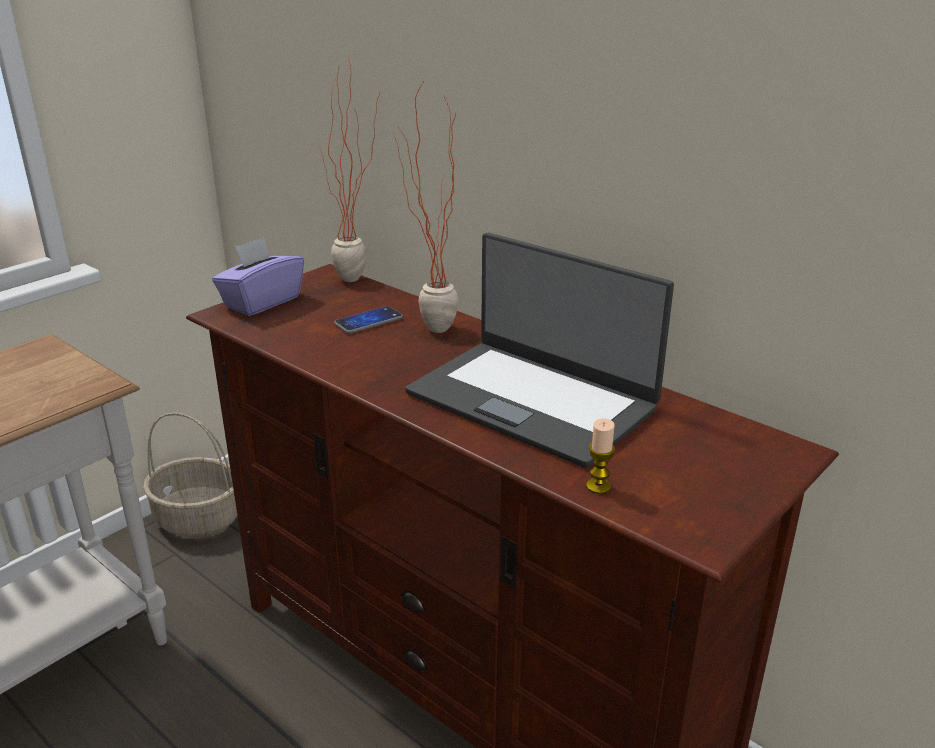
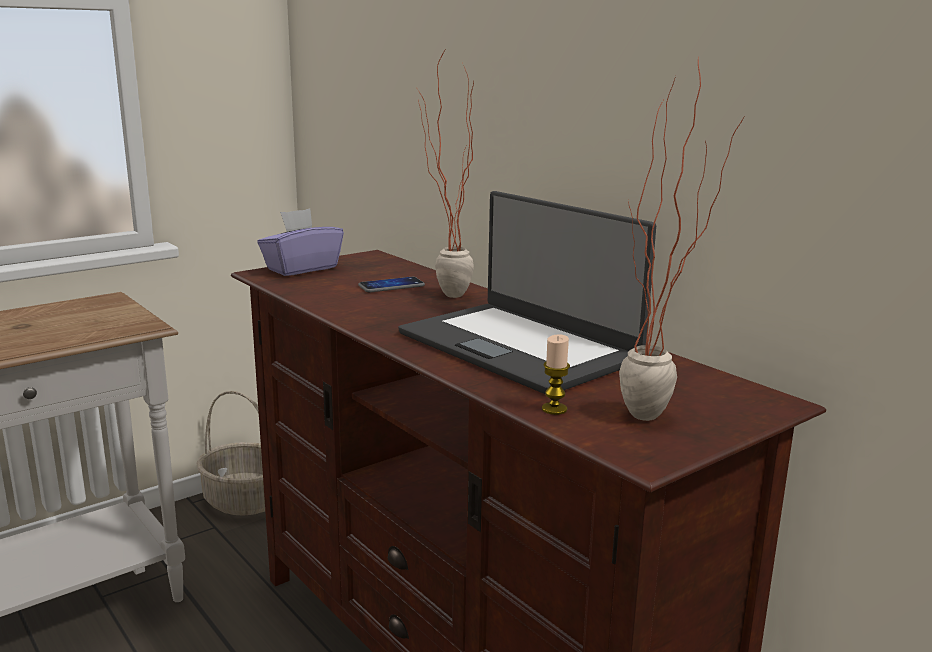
camera: 10 degrees right, 10 degrees down
potted plant [319,61,381,282] -> potted plant moved to [619,58,744,421]

